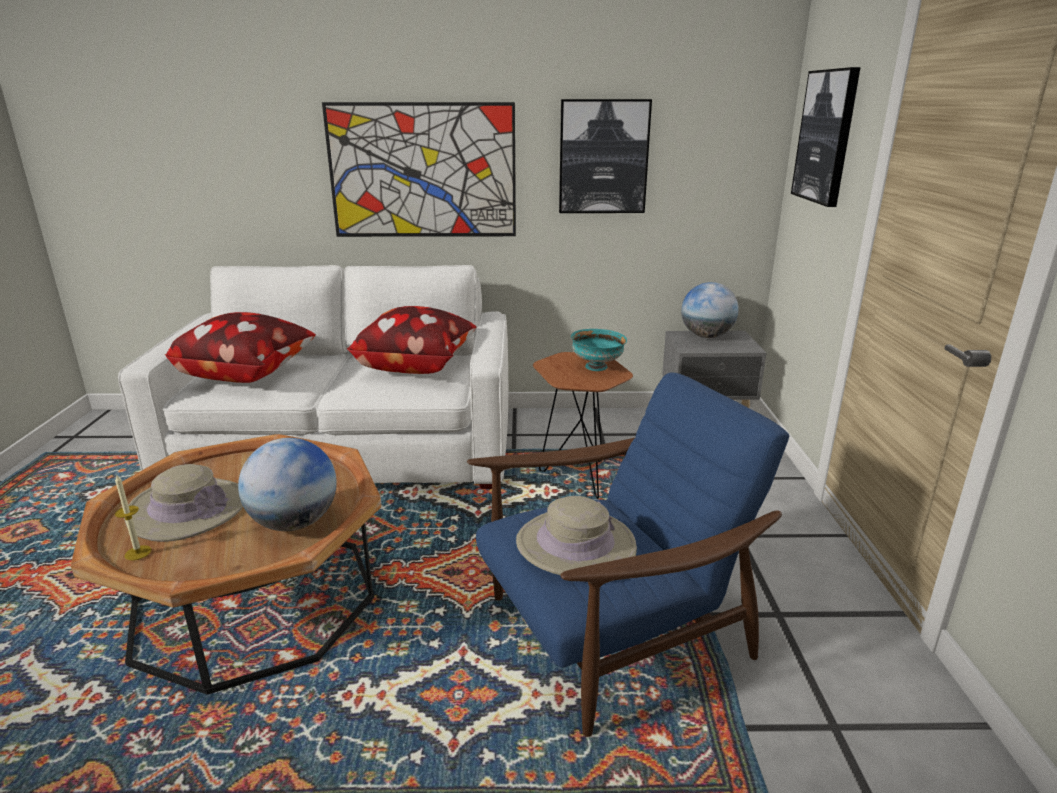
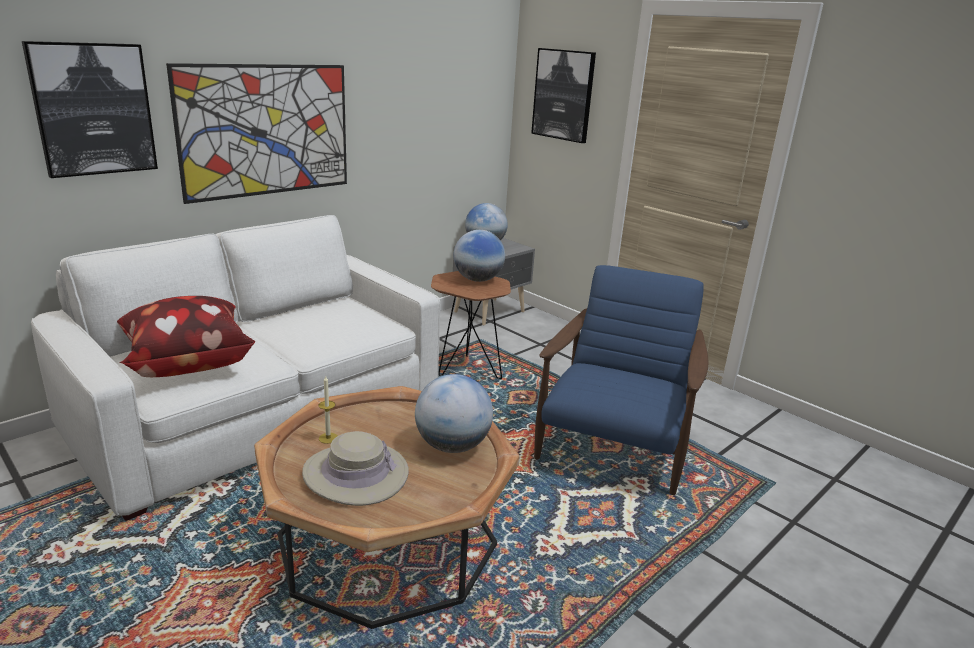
camera: 45 degrees left, 0 degrees up
candle [115,475,152,560] -> candle moved to [319,376,337,444]
pillow [346,306,476,374] -> none
beige hat [516,496,637,575] -> none
picture [559,99,652,213] -> picture moved to [22,41,158,178]
turquoise bowl [571,329,627,371] -> globe [453,230,505,282]

